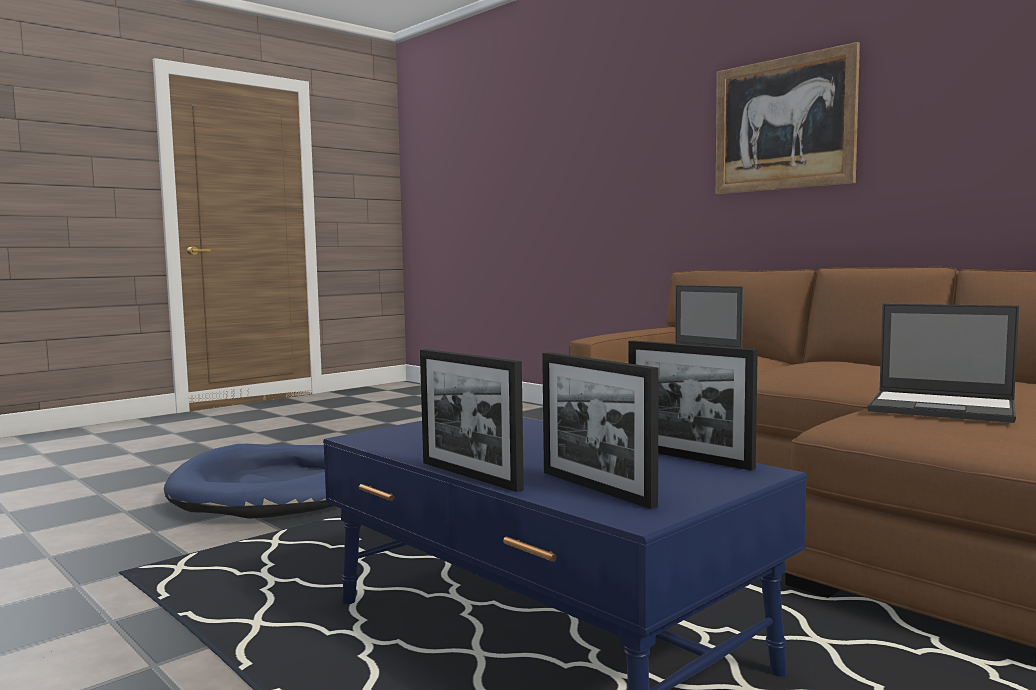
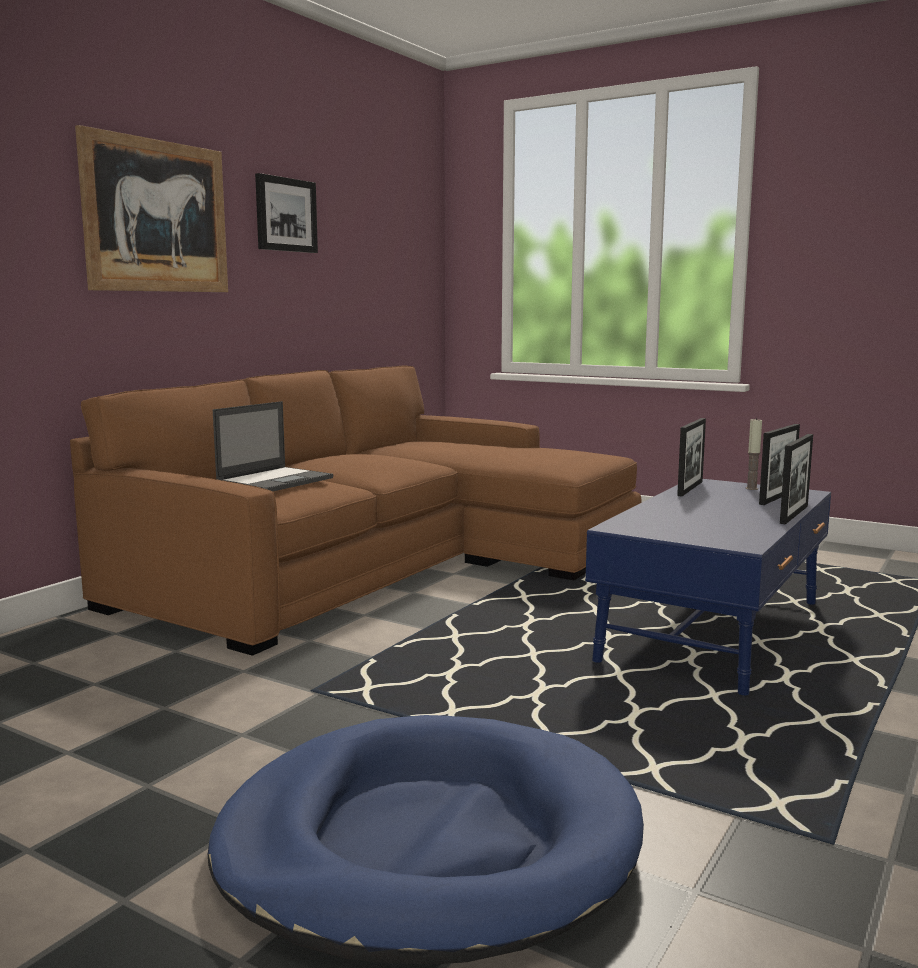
camera: 105 degrees left, 5 degrees up
laptop [867,304,1019,423] -> none
none -> picture [255,173,318,253]
none -> candle [746,418,762,490]

